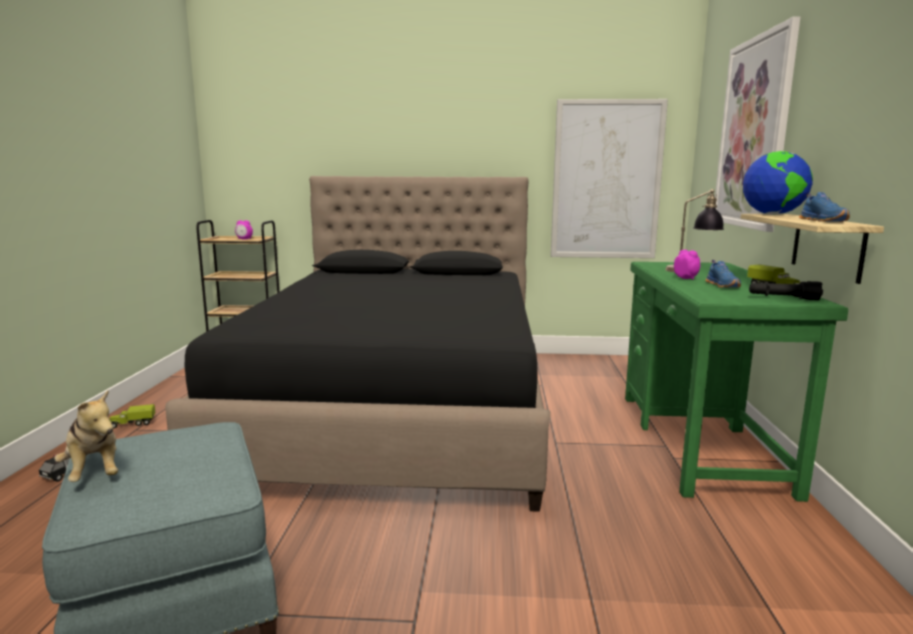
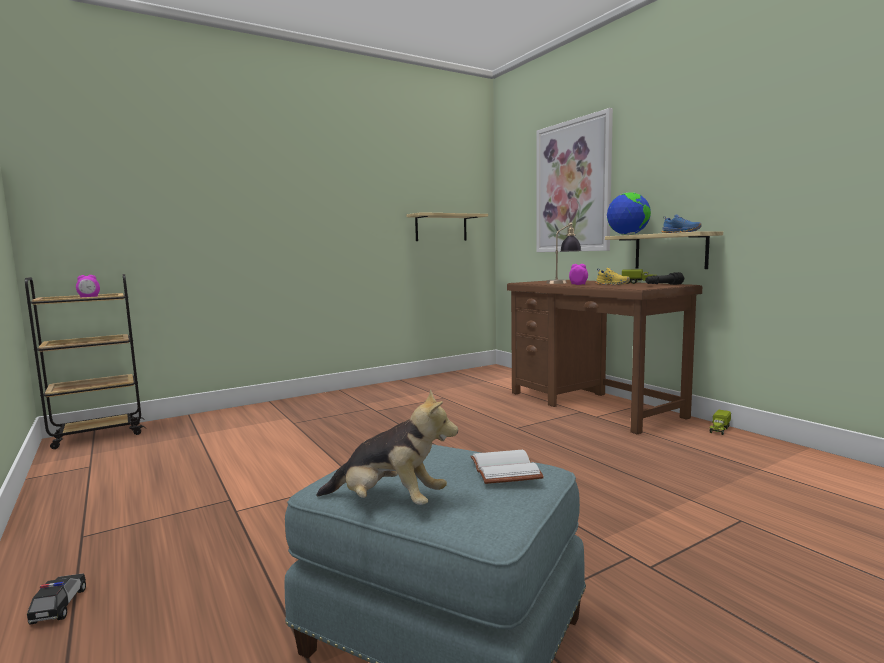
camera: 35 degrees left, 5 degrees down
toy truck [109,404,156,428] -> toy truck moved to [709,409,731,435]
black bed [165,176,551,512] -> none
picture [551,99,668,258] -> shelf [406,212,488,241]
green desk [625,262,848,502] -> brown desk [507,280,702,434]
blue shoe [706,260,741,288] -> yellow shoe [595,268,630,285]
none -> white book [470,450,544,484]

